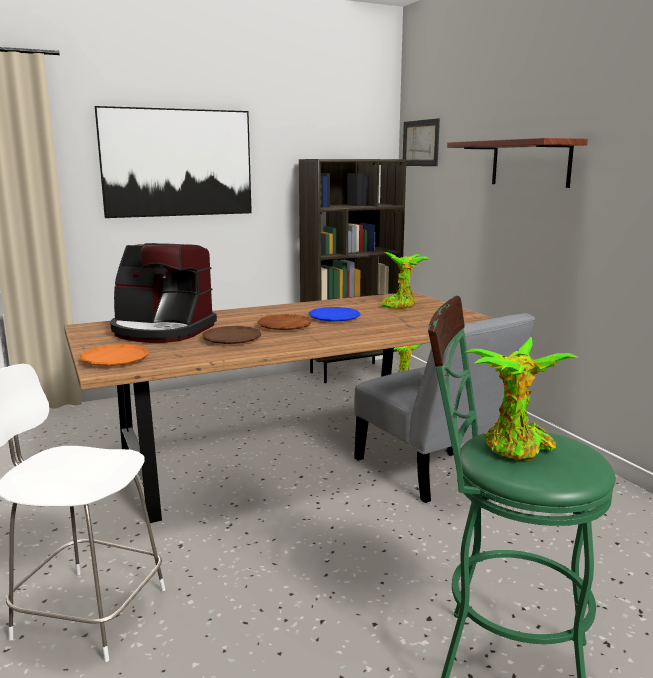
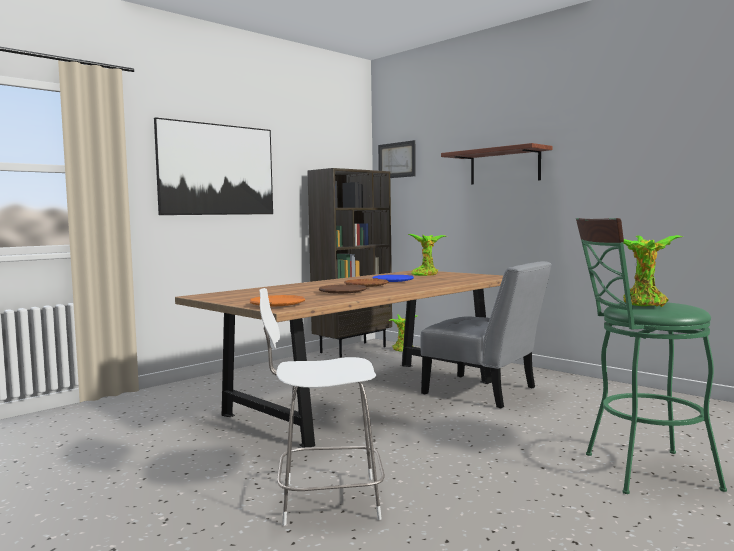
camera: 20 degrees left, 10 degrees down
coffee machine [110,243,217,343] -> none

